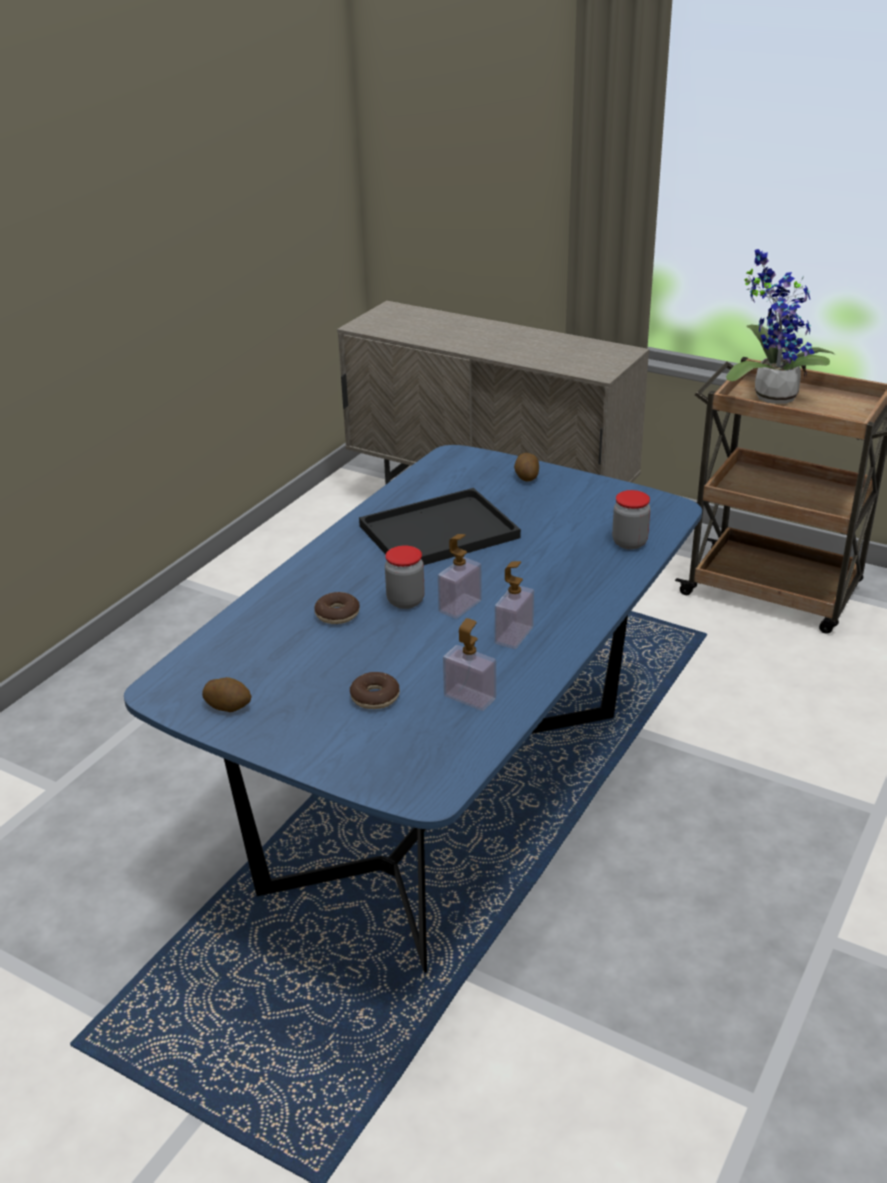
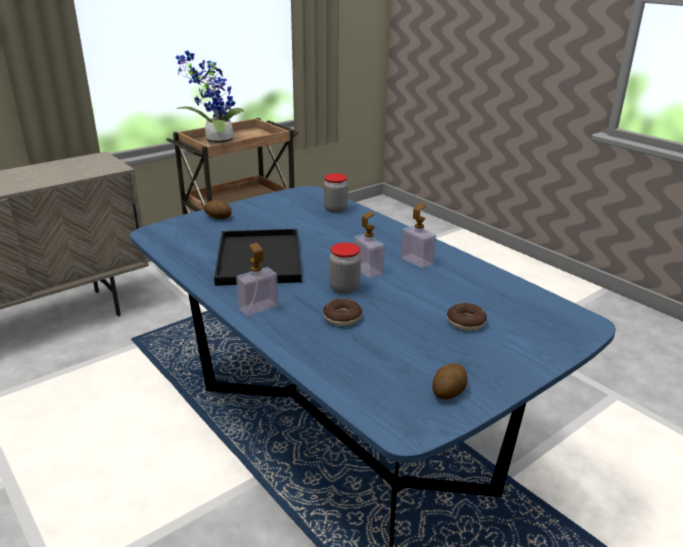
camera: 70 degrees left, 5 degrees down
soap dispenser [443,618,496,711] -> soap dispenser moved to [236,243,278,316]

